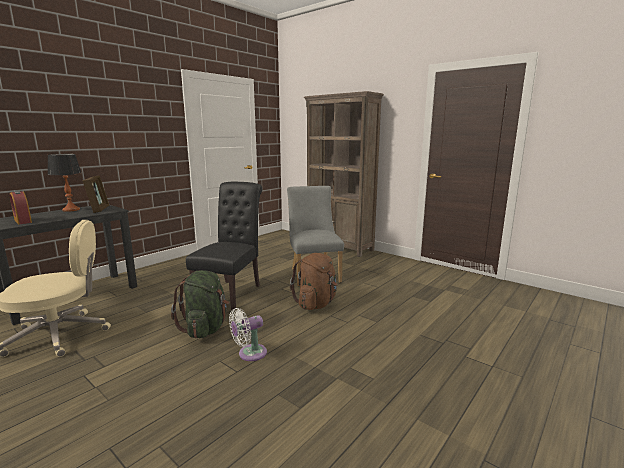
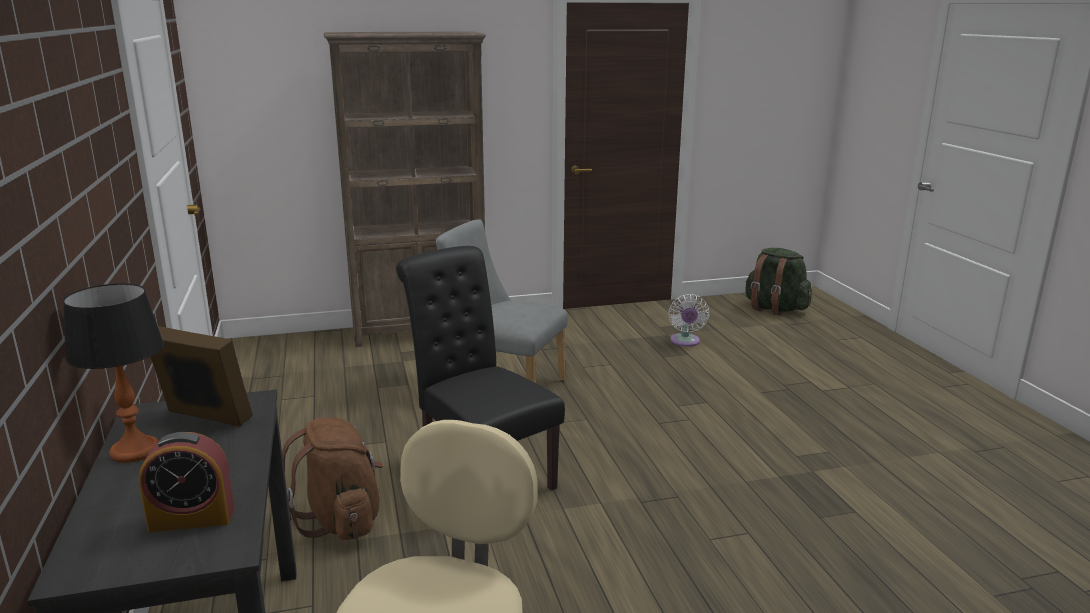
camera: 55 degrees left, 5 degrees up
green backpack [171,270,229,339] -> green backpack moved to [745,248,812,315]
white fan [229,308,267,361] -> white fan moved to [668,294,709,347]
brown backpack [290,253,338,310] -> brown backpack moved to [282,417,384,540]

